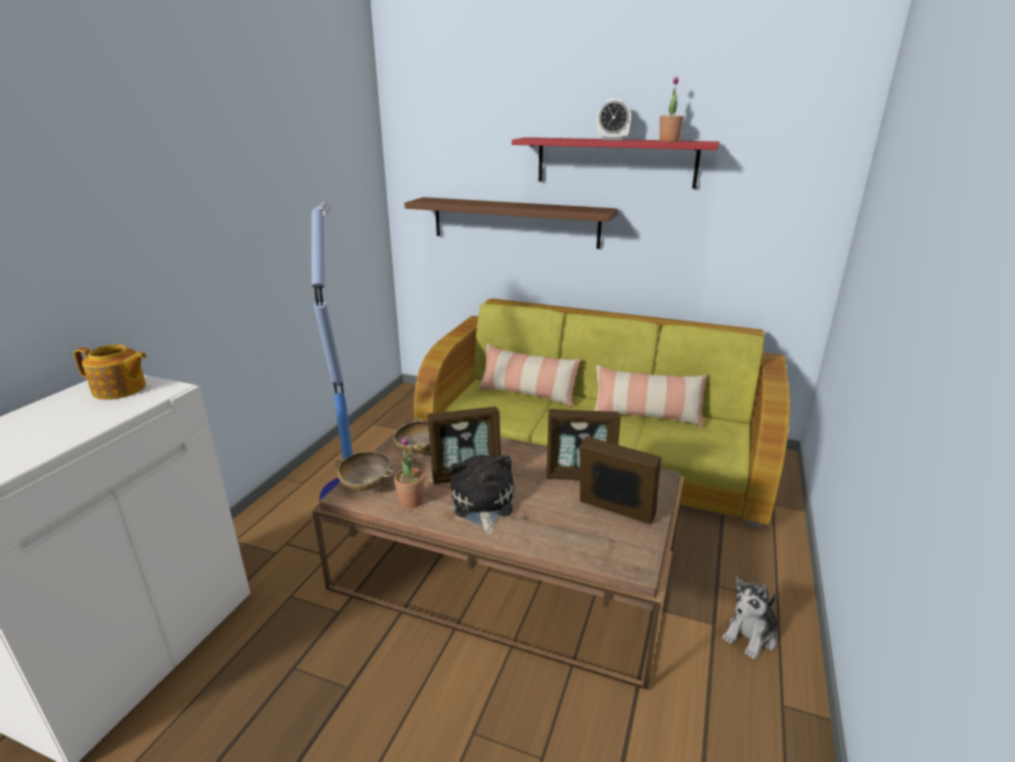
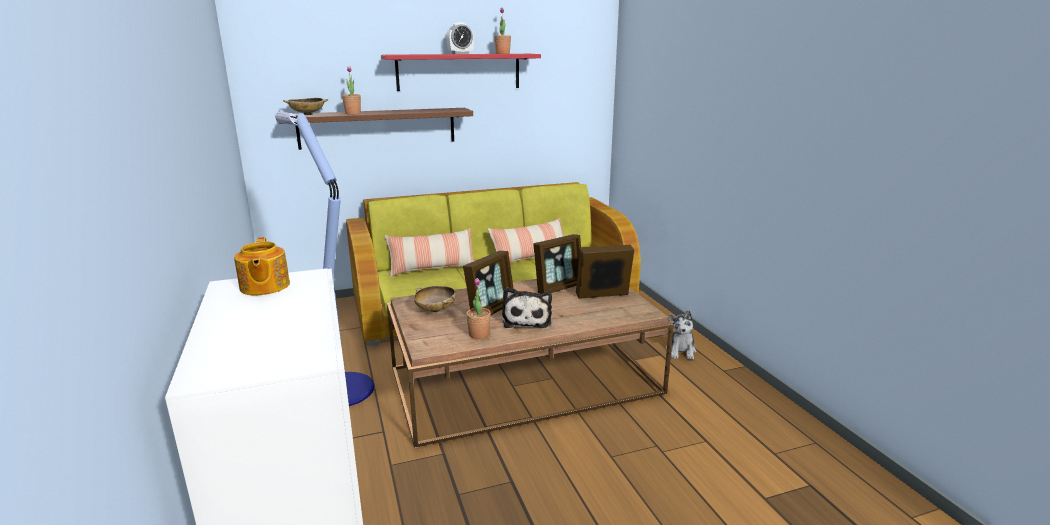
camera: 40 degrees left, 5 degrees down
teapot [74,344,147,400] -> teapot turned 105 degrees clockwise [234,237,290,295]
beige bowl [335,451,395,491] -> beige bowl moved to [283,98,328,115]
plush toy [450,454,514,534] -> plush toy turned 135 degrees counterclockwise [502,287,552,328]
none -> potted plant [342,66,361,114]

